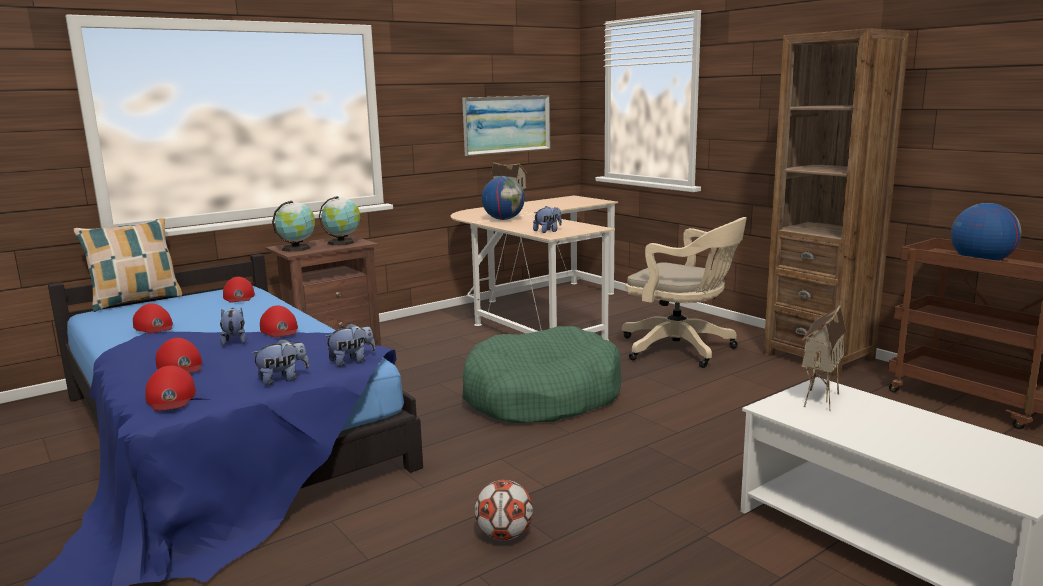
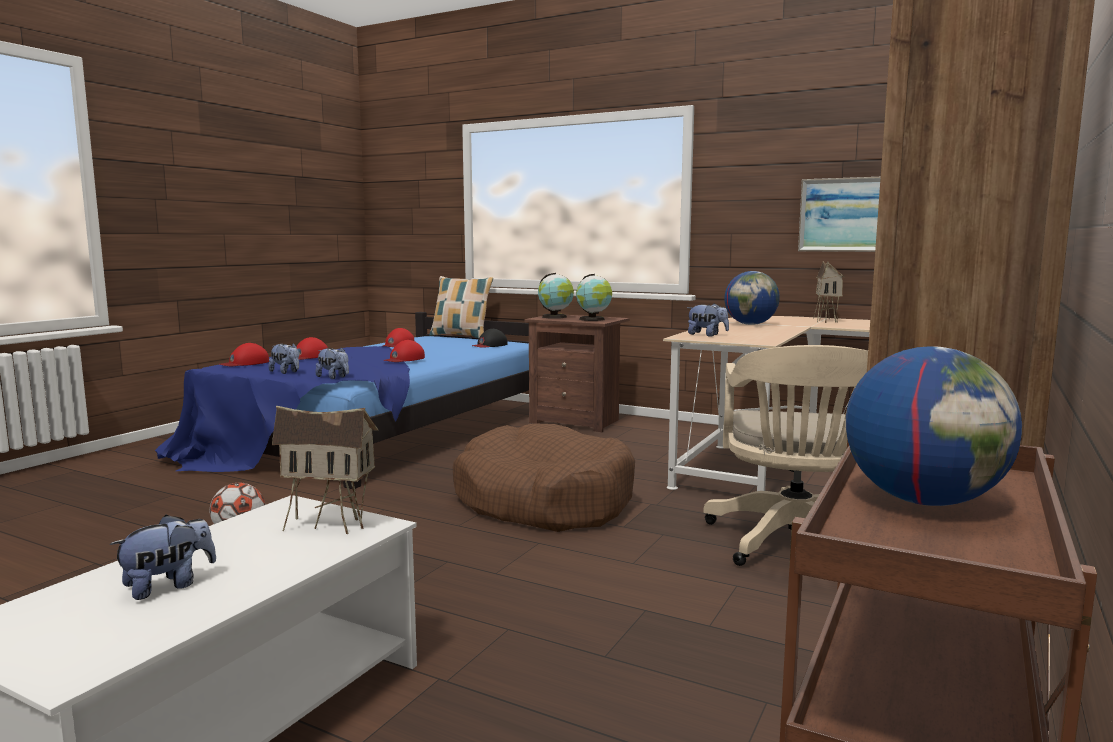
camera: 65 degrees right, 5 degrees down
plush toy [220,307,247,346] -> plush toy moved to [110,515,216,600]
red cap [223,277,255,303] -> black cap [472,329,507,348]
green dog bed [463,326,622,423] -> brown dog bed [453,423,635,532]

